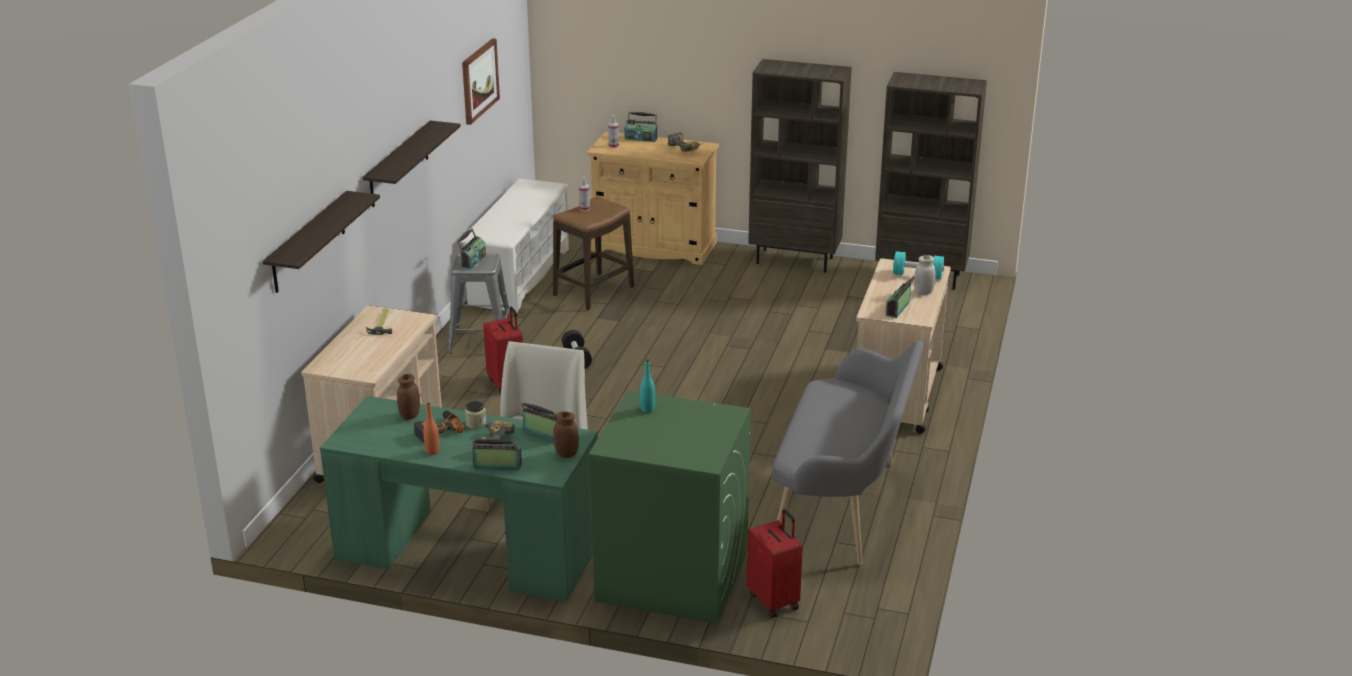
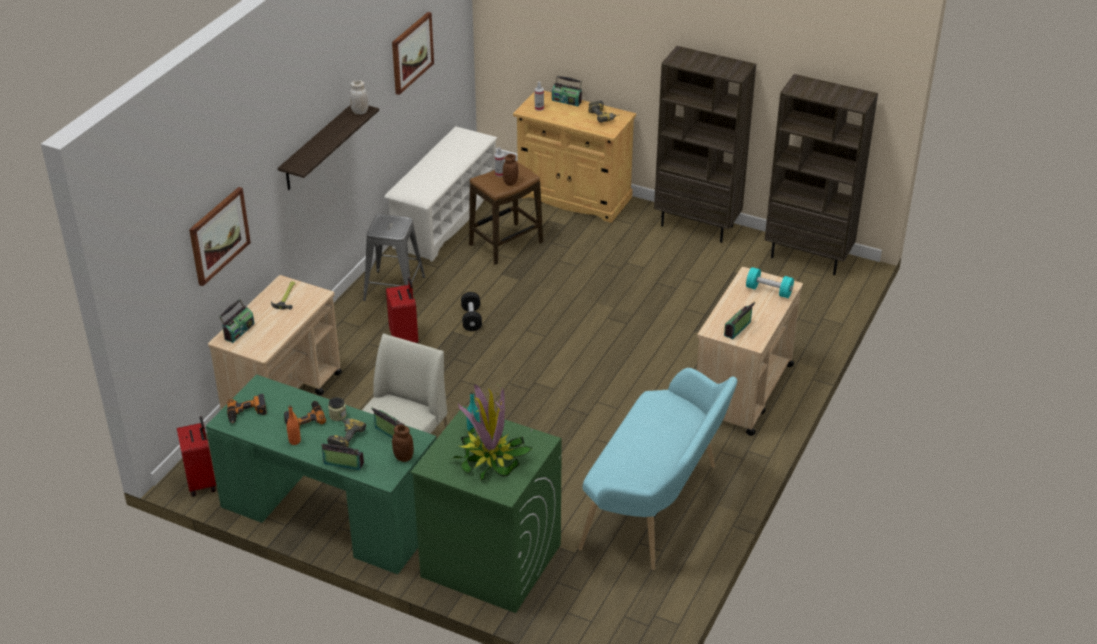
camera: 10 degrees right, 10 degrees up
shelf [263,191,380,293] -> picture [189,187,251,286]
brown jar [397,374,420,420] -> brown jar moved to [503,154,518,186]
radio [457,229,486,269] -> radio moved to [219,299,254,343]
red suitcase [747,509,803,618] -> red suitcase moved to [177,416,216,497]
grey bench [772,340,923,565] -> turquoise bench [578,368,738,570]
white jar [914,255,936,295] -> white jar moved to [350,81,368,114]
none -> power drill [227,394,267,423]
none -> potted plant [452,383,533,481]

